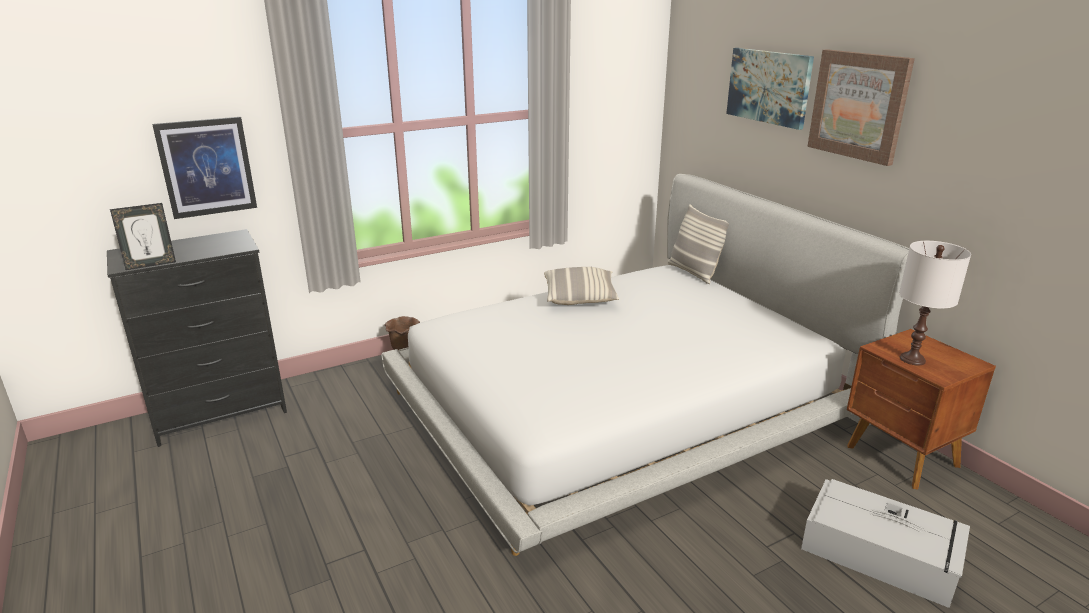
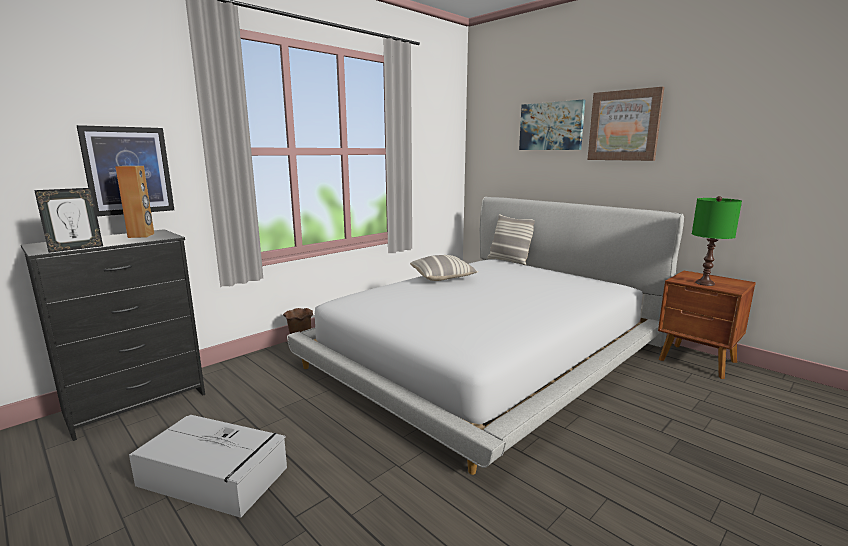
camera: 15 degrees left, 10 degrees down
grey storage box [801,479,970,608] -> grey storage box moved to [129,415,287,518]
white table lamp [899,241,971,365] -> green table lamp [692,196,742,286]
none -> brown speaker [115,166,154,238]

